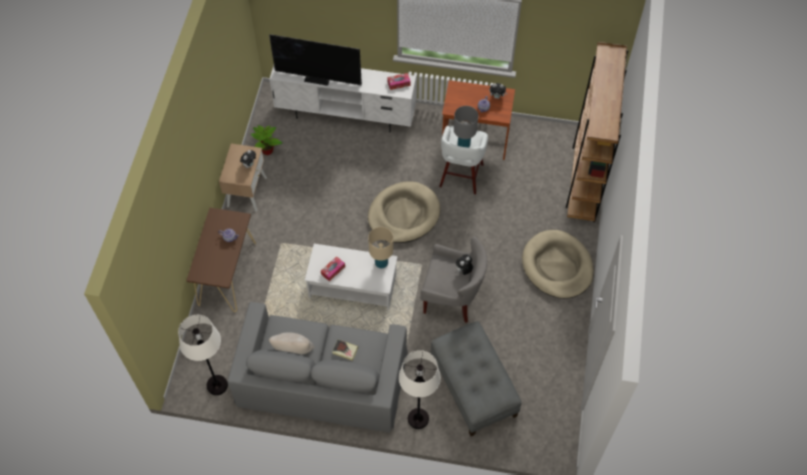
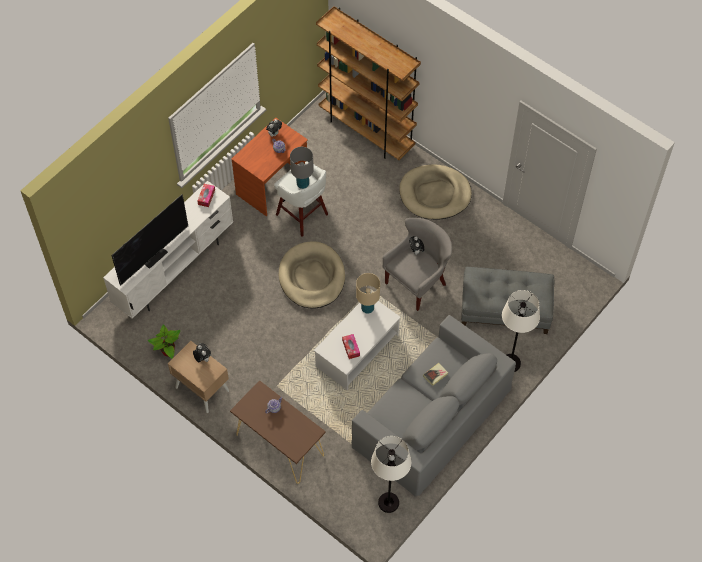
camera: 60 degrees left, 0 degrees up
beige pillow [269,332,315,355] -> none

